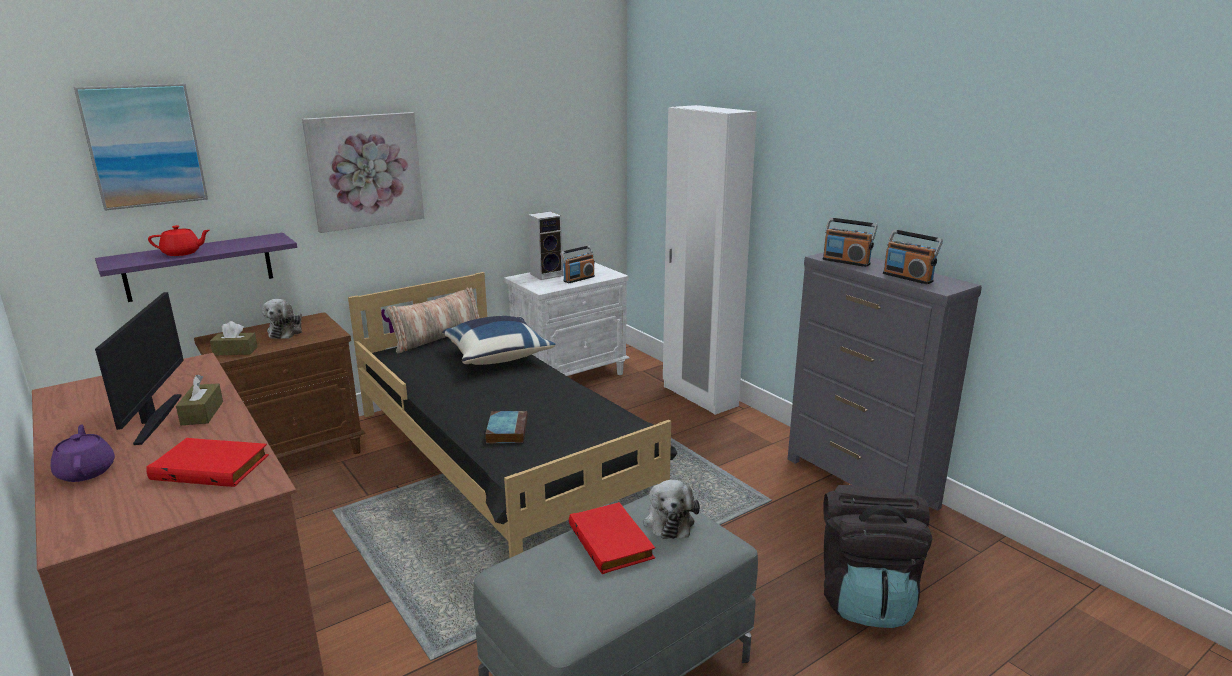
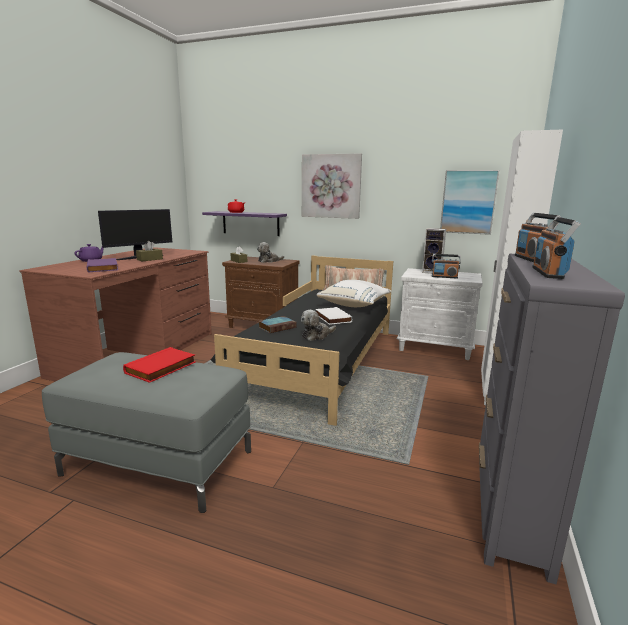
camera: 55 degrees right, 5 degrees down
picture [74,83,208,211] -> picture moved to [440,170,499,235]
red book [146,438,269,487] -> purple book [87,258,118,273]
blue pillow [442,316,555,365] -> white pillow [316,280,392,307]
plush toy [643,480,700,539] -> plush toy moved to [301,310,336,341]
black backpack [823,485,932,628] -> none
none -> white book [315,307,353,325]

